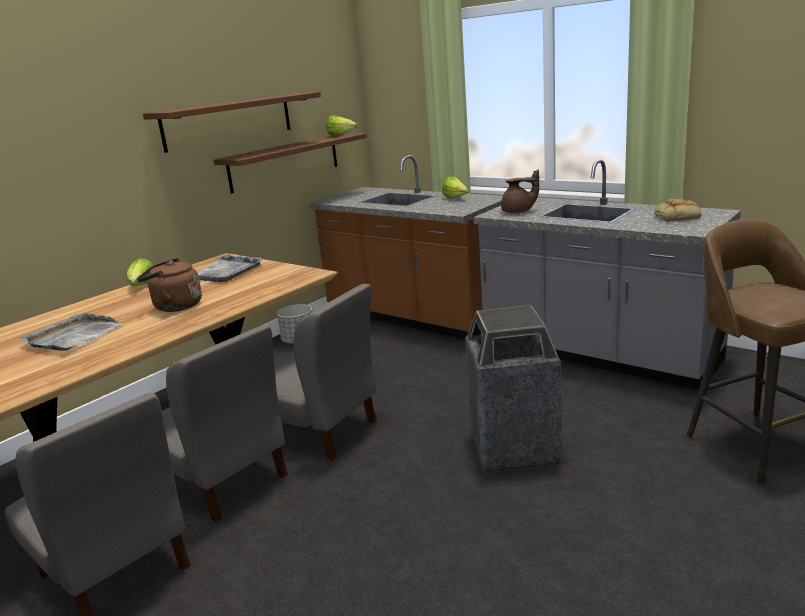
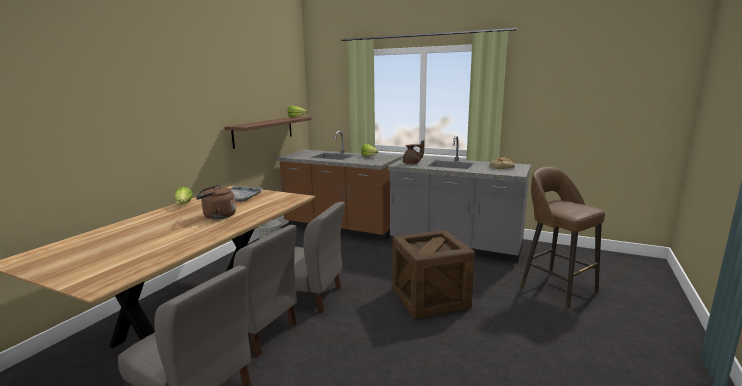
camera: 15 degrees left, 5 degrees down
grey tray [21,313,125,351] -> none
brown shelf [143,92,321,153] -> none
trash can [465,305,562,473] -> crate [393,230,475,319]

